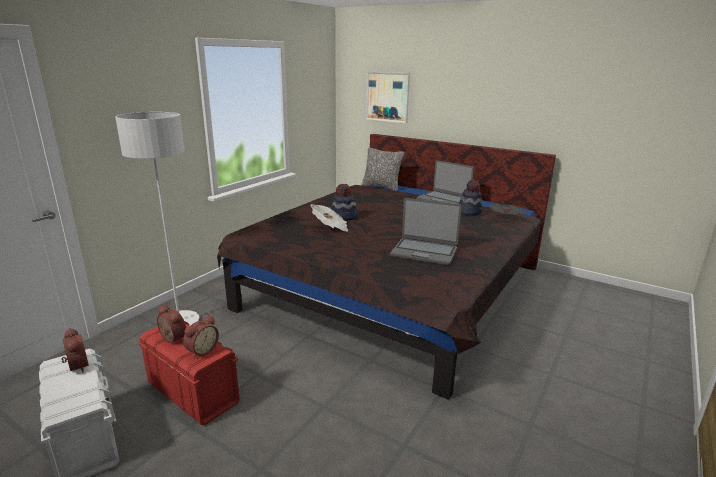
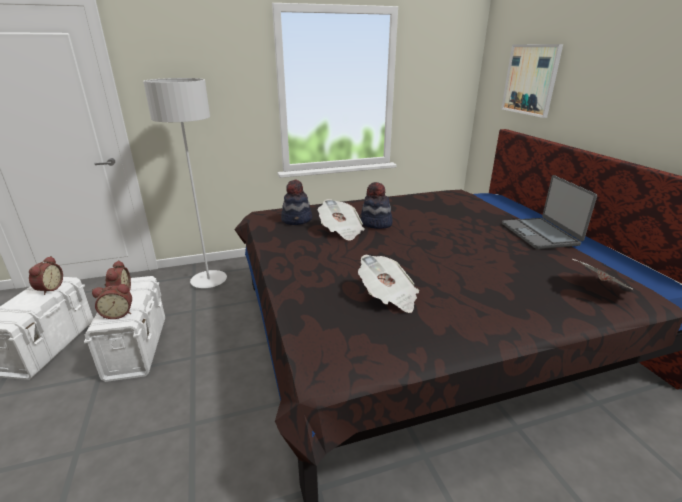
camera: 40 degrees right, 5 degrees up
red storage box [138,321,239,425] -> white storage box [84,276,165,382]
pillow [361,148,405,191] -> none
laptop [390,198,462,266] -> newspaper [358,255,419,313]
hat [459,180,482,216] -> hat moved to [281,179,312,225]

